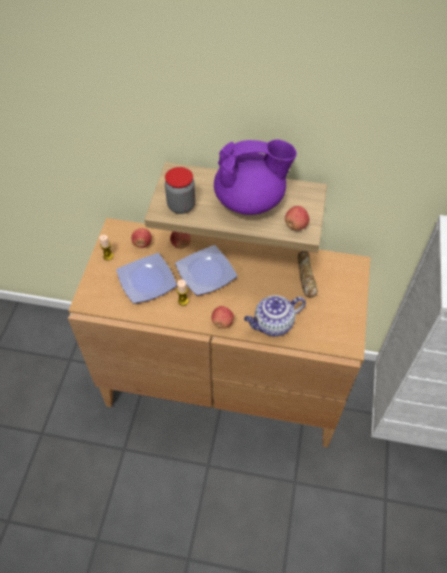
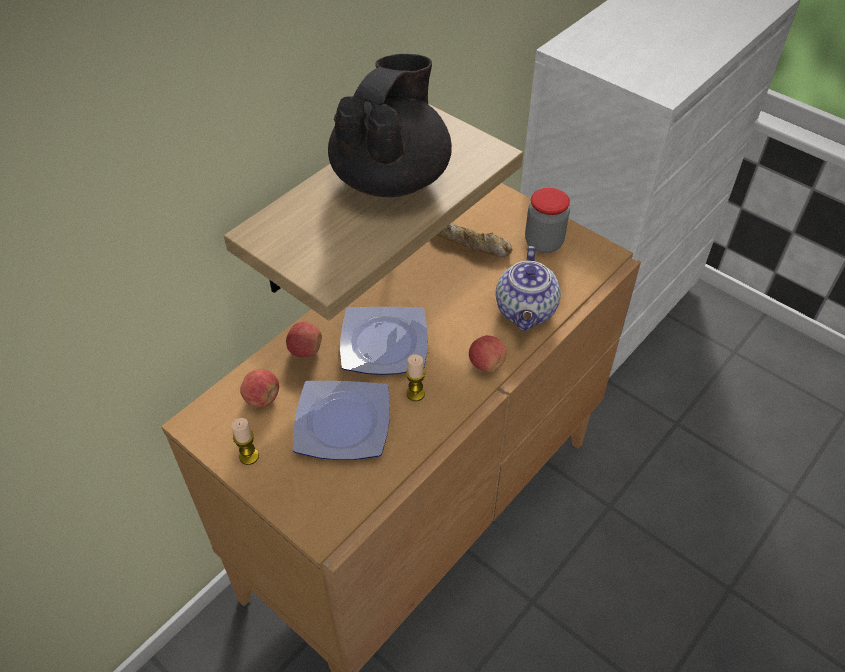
camera: 60 degrees left, 5 degrees down
jar [165,167,195,214] -> jar moved to [525,188,570,253]
purple teapot [214,140,297,215] -> black teapot [328,54,452,197]
apple [285,206,310,231] -> none

